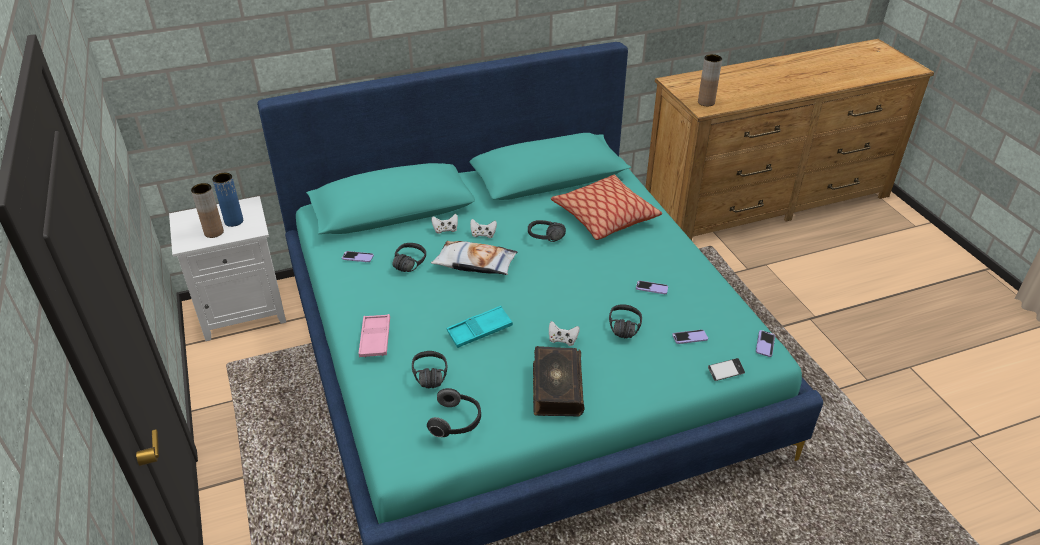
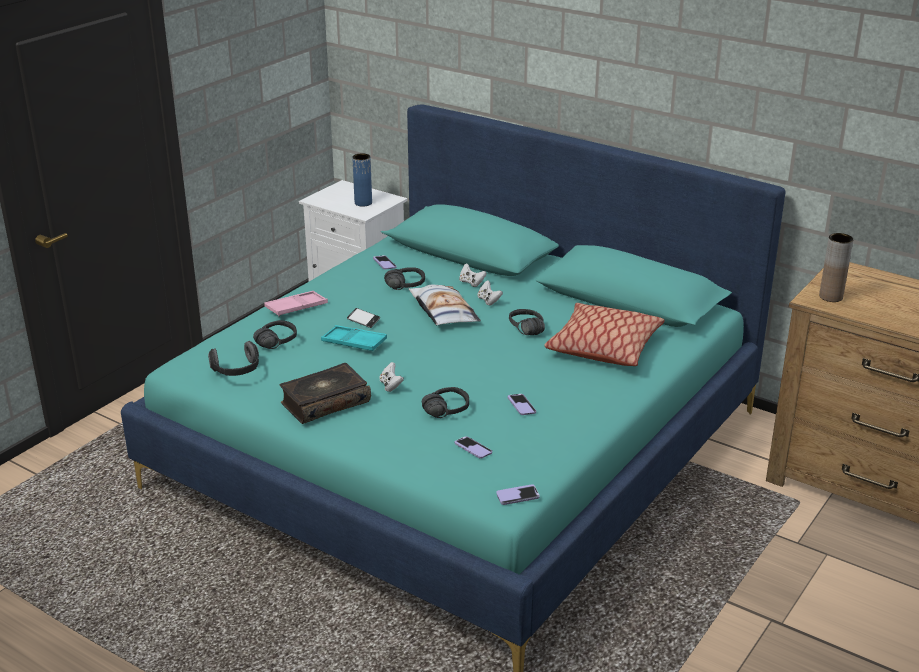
camera: 55 degrees right, 10 degrees down
brown vase [191,183,224,238] -> none
phone [708,358,745,381] -> phone moved to [347,308,380,328]

